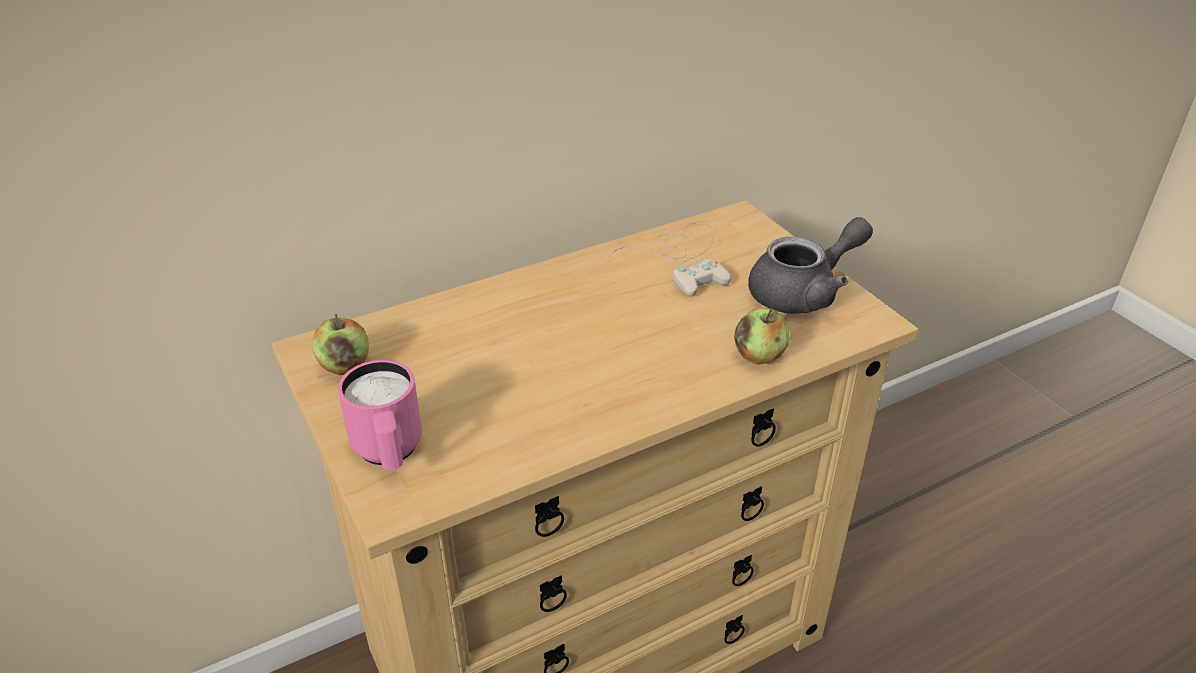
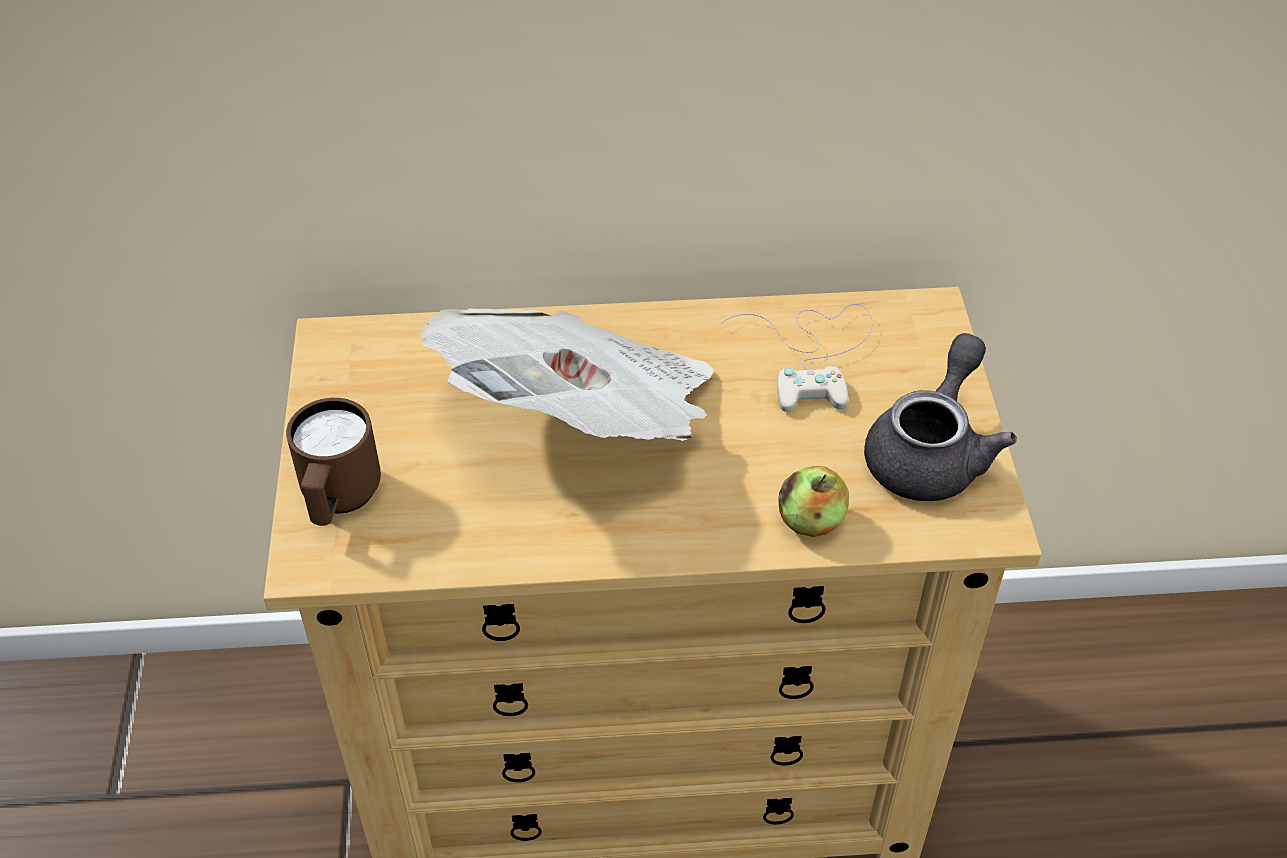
camera: 25 degrees right, 10 degrees up
apple [312,314,369,375] -> none
pink mug [338,360,422,470] -> brown mug [286,398,381,526]
grey teapot [748,217,873,314] -> grey teapot turned 60 degrees counterclockwise [864,333,1017,501]
none -> newspaper [421,308,714,441]

